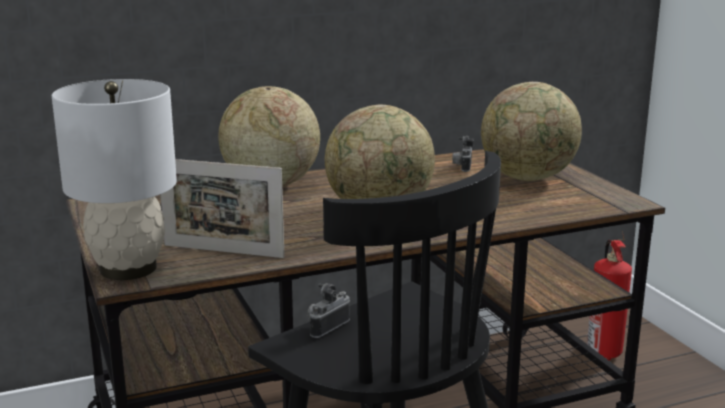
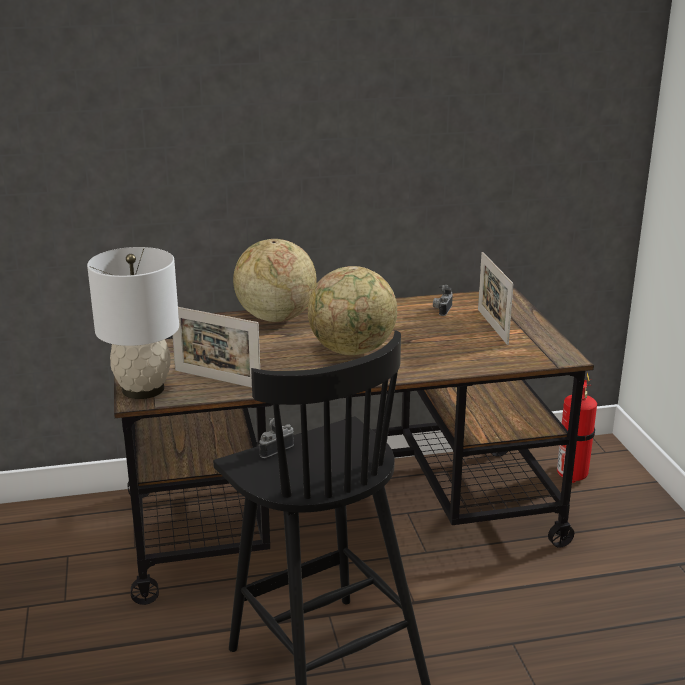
camera: 10 degrees right, 5 degrees up
globe [481,82,582,181] -> picture frame [478,252,514,345]

